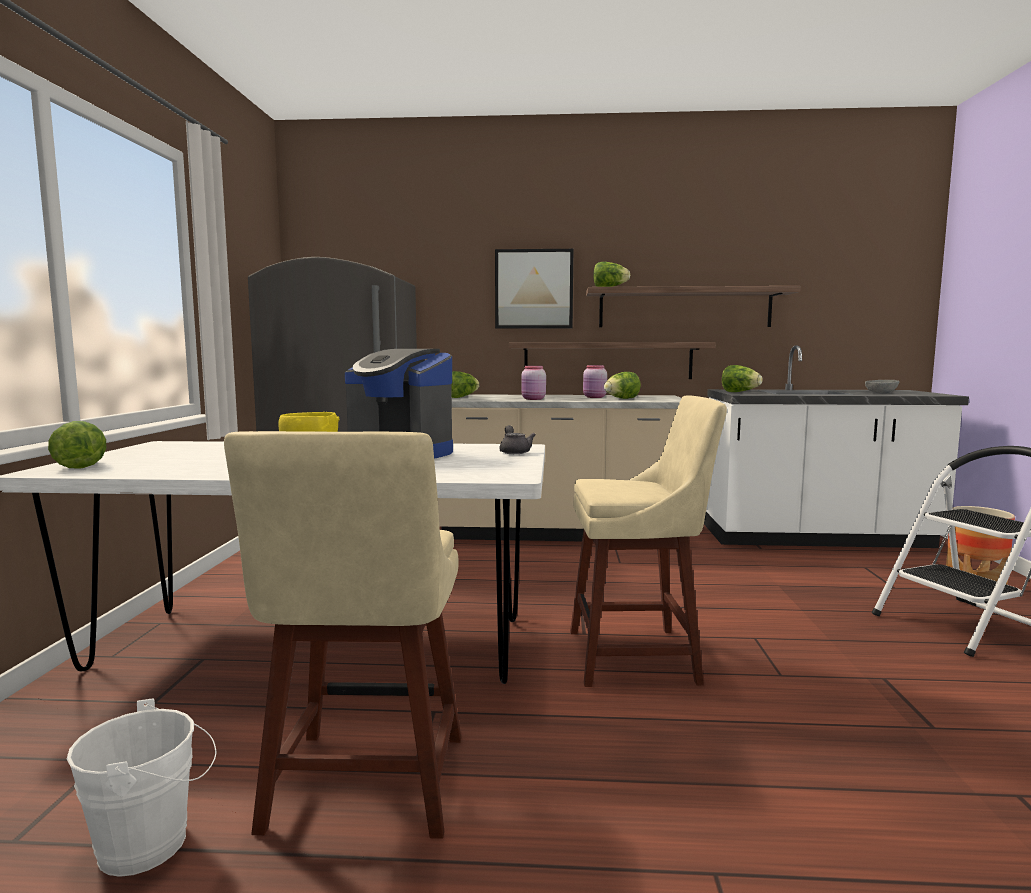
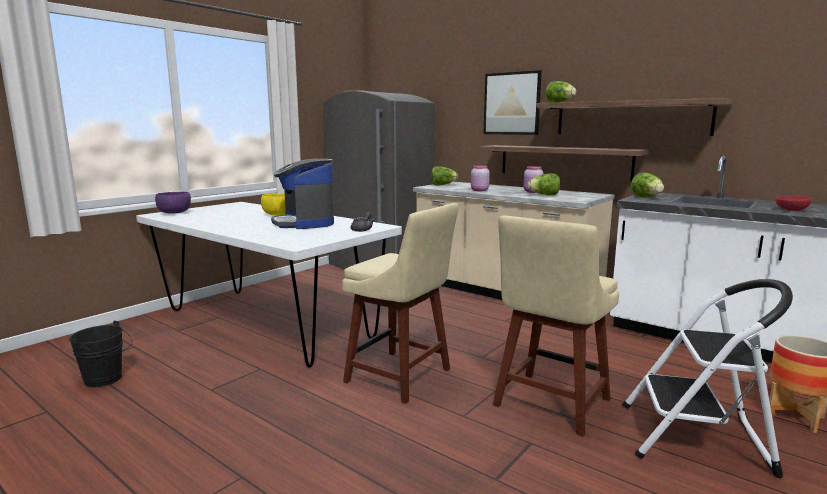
camera: 35 degrees right, 5 degrees up
lettuce [48,421,106,469] -> purple bowl [155,192,191,214]
white bucket [67,698,216,877] -> black bucket [69,321,132,388]
beige chair [224,431,461,839] -> beige chair moved to [493,215,619,437]
grey bowl [865,380,899,394] -> red bowl [775,196,813,211]

